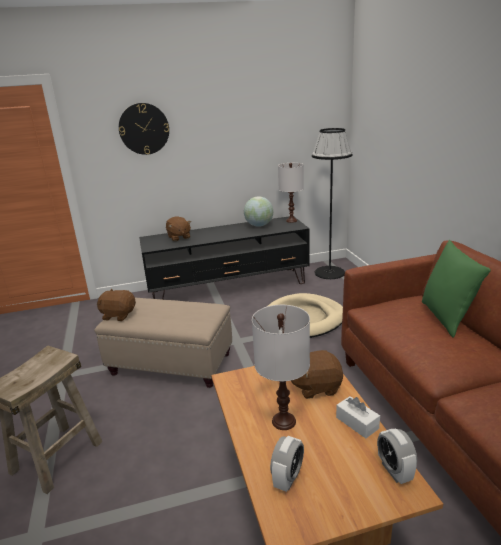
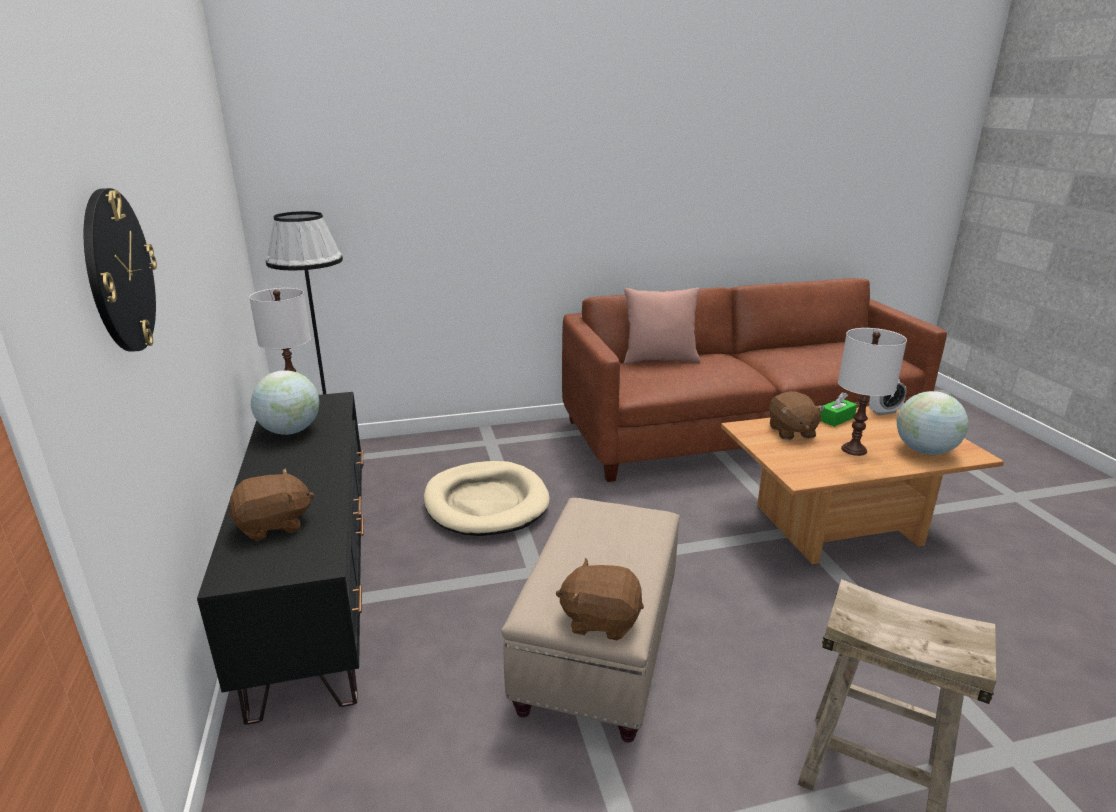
camera: 90 degrees left, 0 degrees up
brown plush toy [97,289,136,321] -> brown plush toy turned 90 degrees clockwise [556,558,644,640]
alarm clock [270,436,304,492] -> globe [897,391,969,455]
white tissue box [336,396,380,438] -> green tissue box [821,392,857,427]
green pillow [422,240,491,338] -> pink pillow [624,288,700,364]

